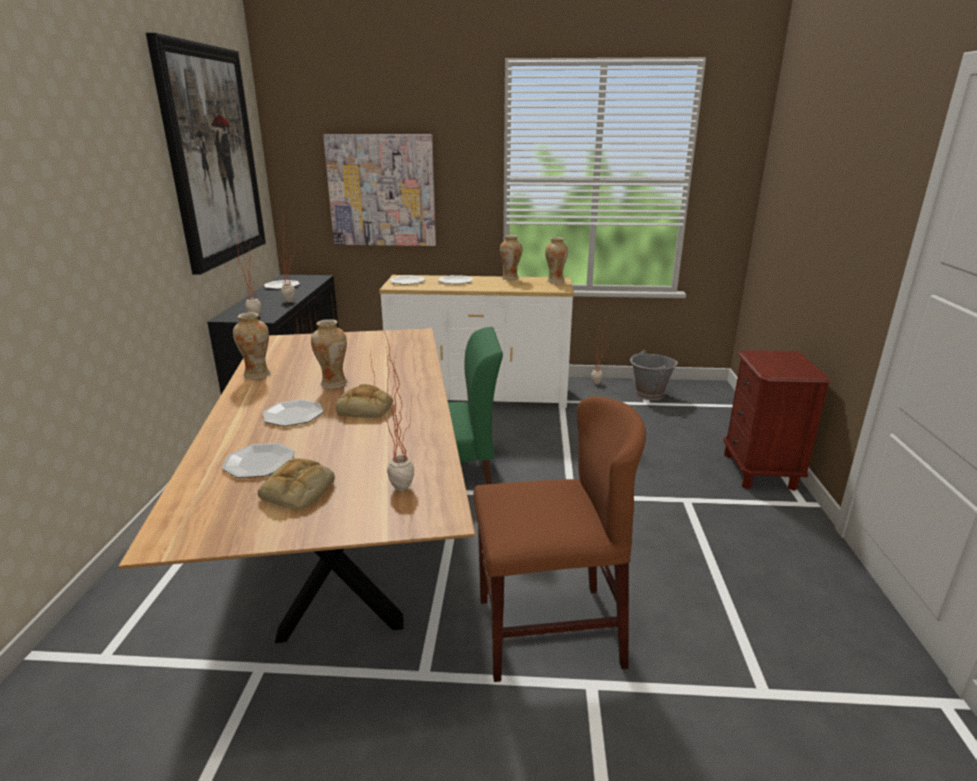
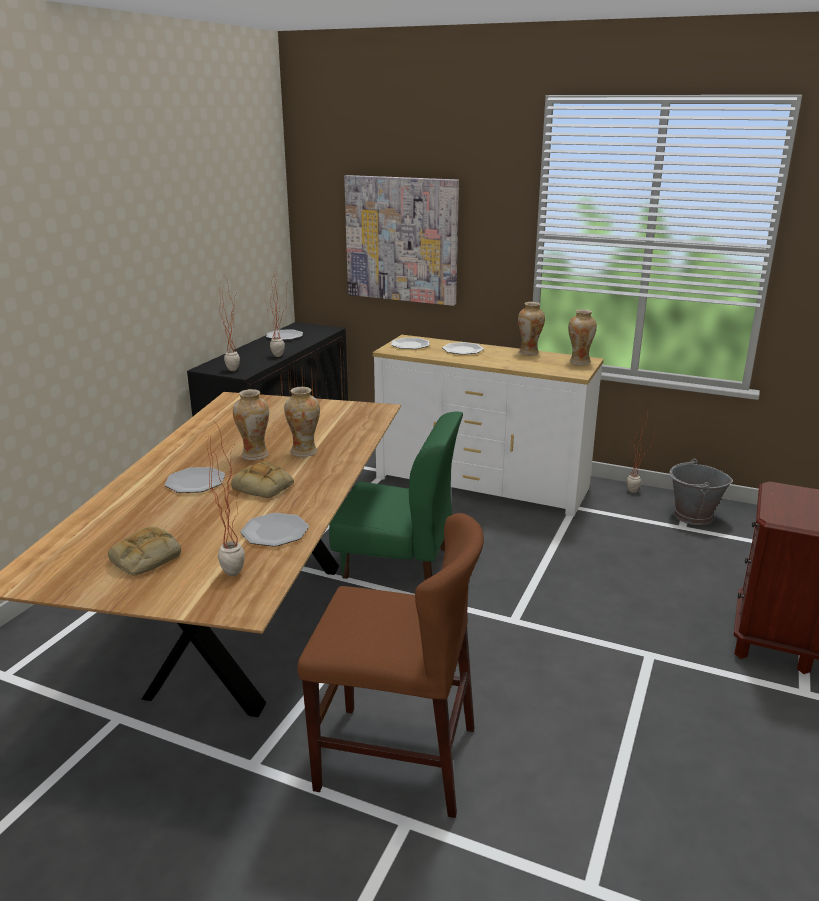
camera: 20 degrees right, 0 degrees up
picture [146,33,266,275] -> none
plate [222,443,295,478] -> plate moved to [240,513,309,547]
vase [233,312,270,379] -> vase moved to [284,387,320,457]

